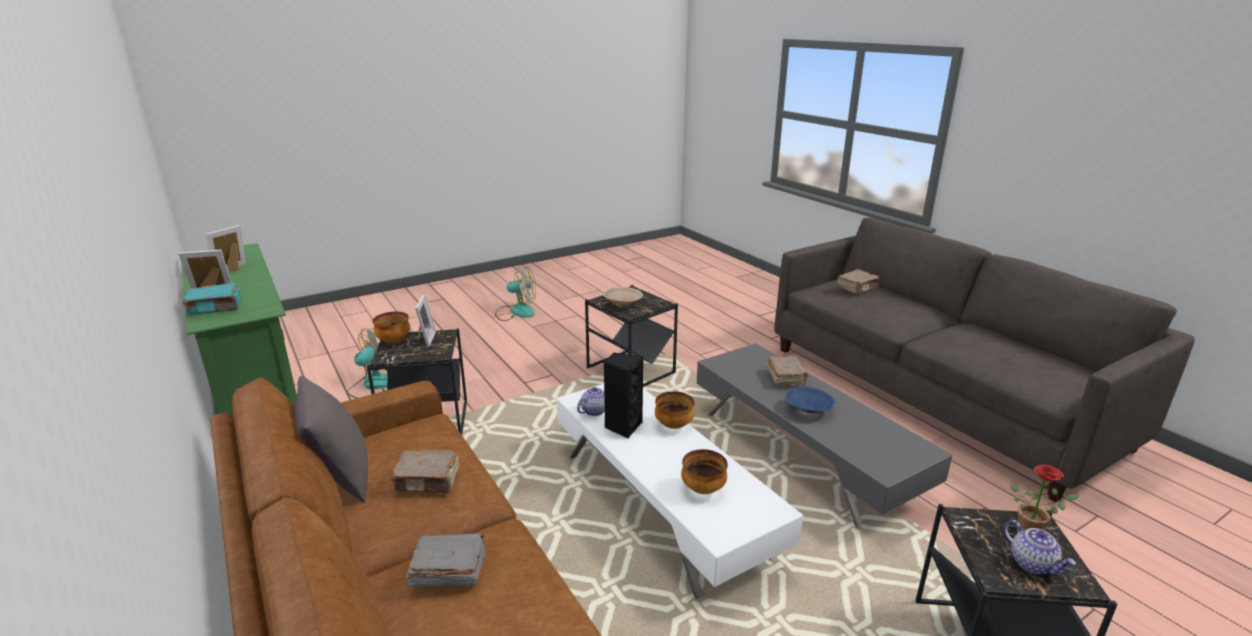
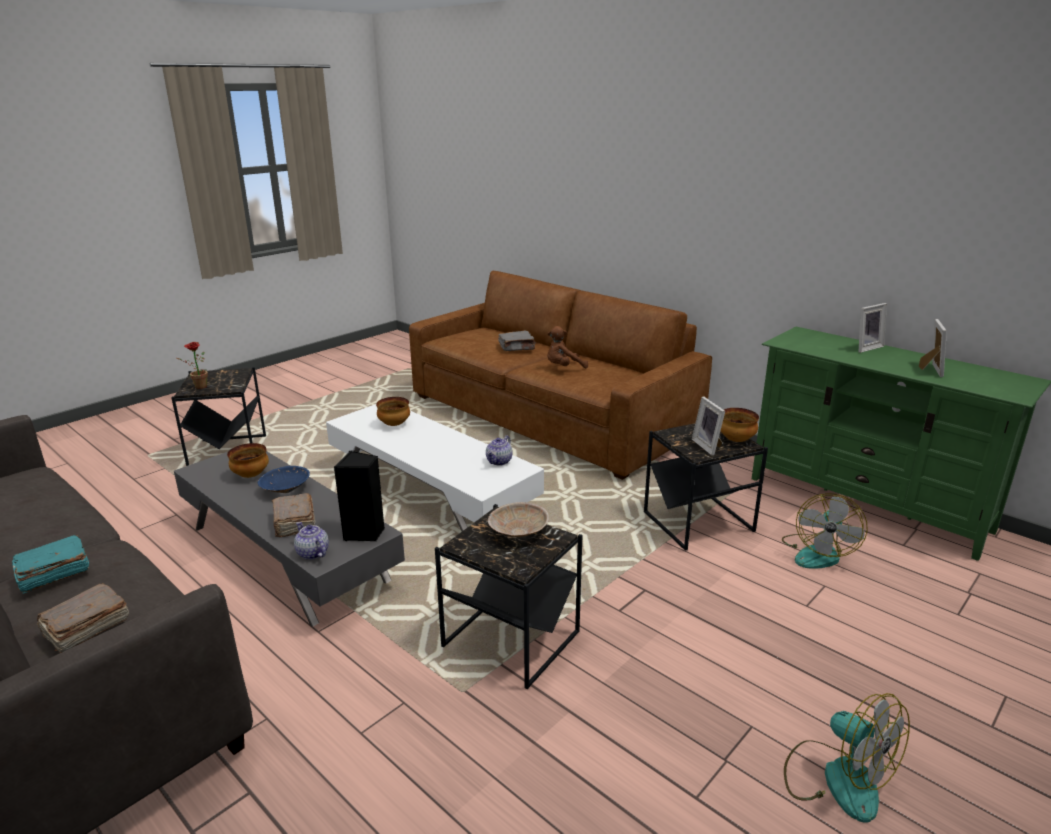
camera: 165 degrees right, 0 degrees up
turquoise book [183,283,241,315] -> turquoise book moved to [12,535,89,594]
grey pillow [295,376,368,503] -> none
brown book [391,450,459,493] -> brown plush toy [547,326,588,368]
fan [495,265,536,321] -> fan turned 120 degrees counterclockwise [784,693,910,823]
black speaker [603,353,643,439] -> black speaker moved to [334,450,385,541]
bowl [655,391,694,429] -> bowl moved to [227,443,269,478]
teapot [1004,520,1076,576] -> teapot moved to [294,522,329,560]

